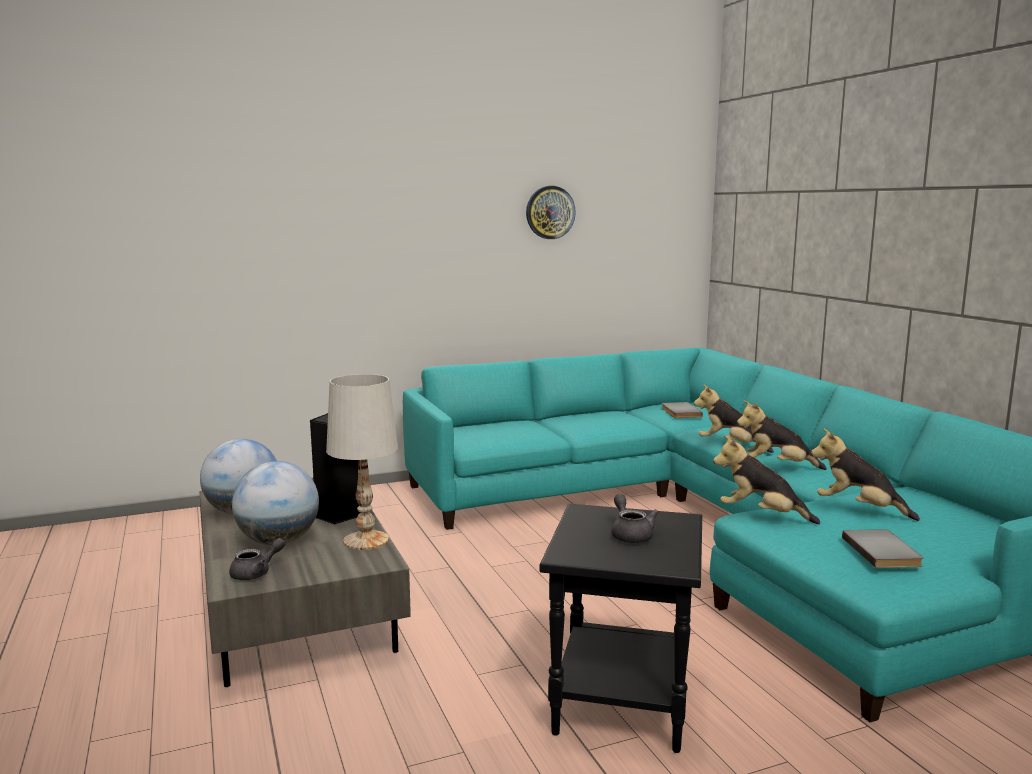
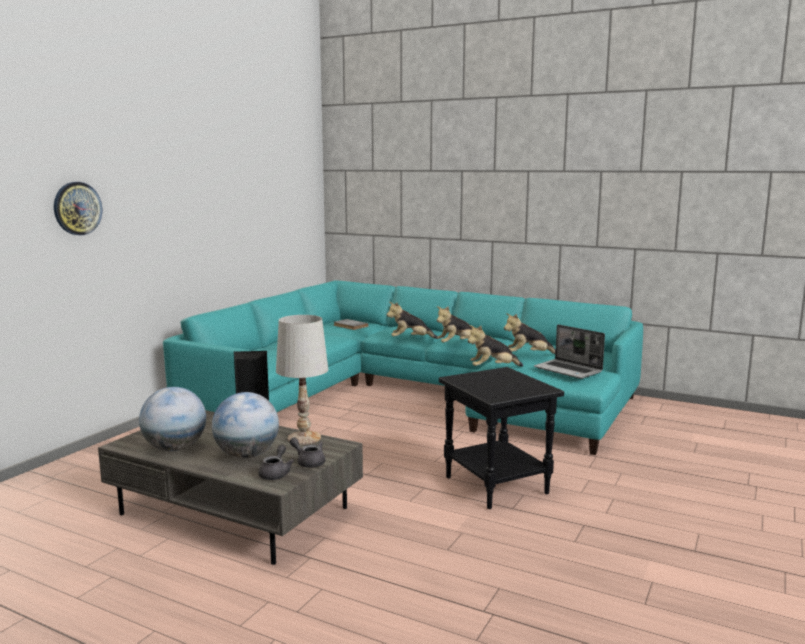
camera: 40 degrees left, 0 degrees up
wall clock [526,186,576,239] -> wall clock moved to [54,182,102,235]
grey teapot [611,494,659,543] -> grey teapot moved to [290,437,325,468]
grey book [842,529,923,568] -> laptop [534,324,605,379]

